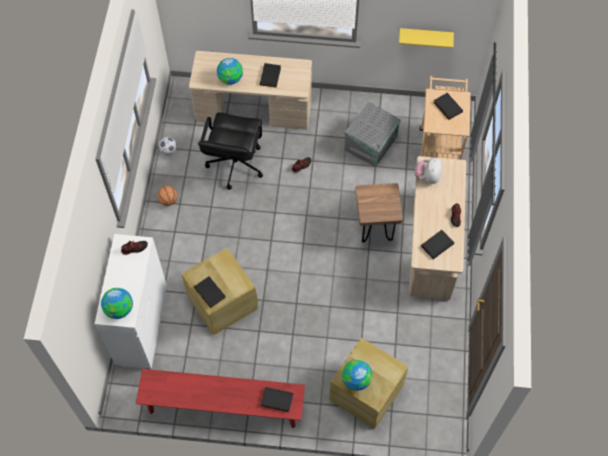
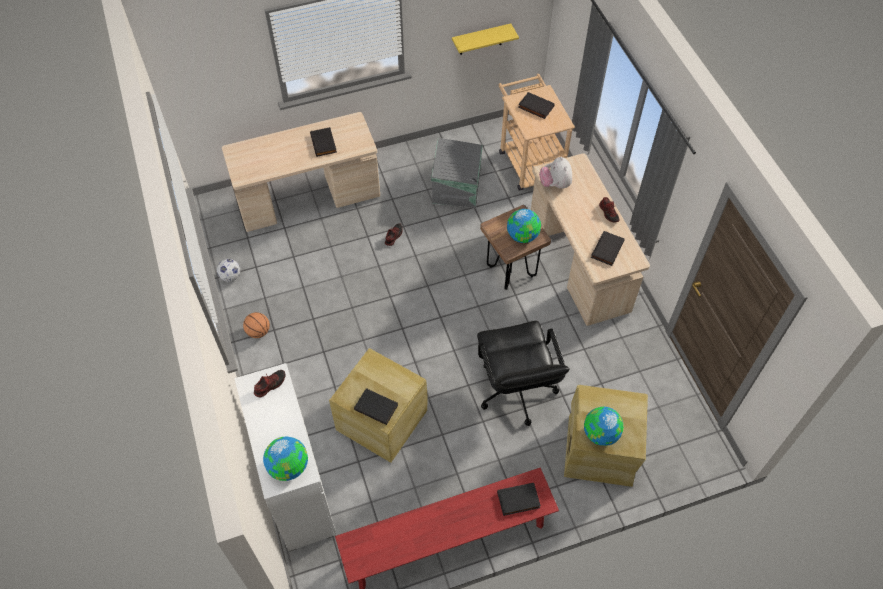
camera: 25 degrees left, 5 degrees down
black office chair [198,112,263,190] -> black office chair moved to [477,321,570,426]
globe [217,58,243,85] -> globe moved to [507,209,541,243]

